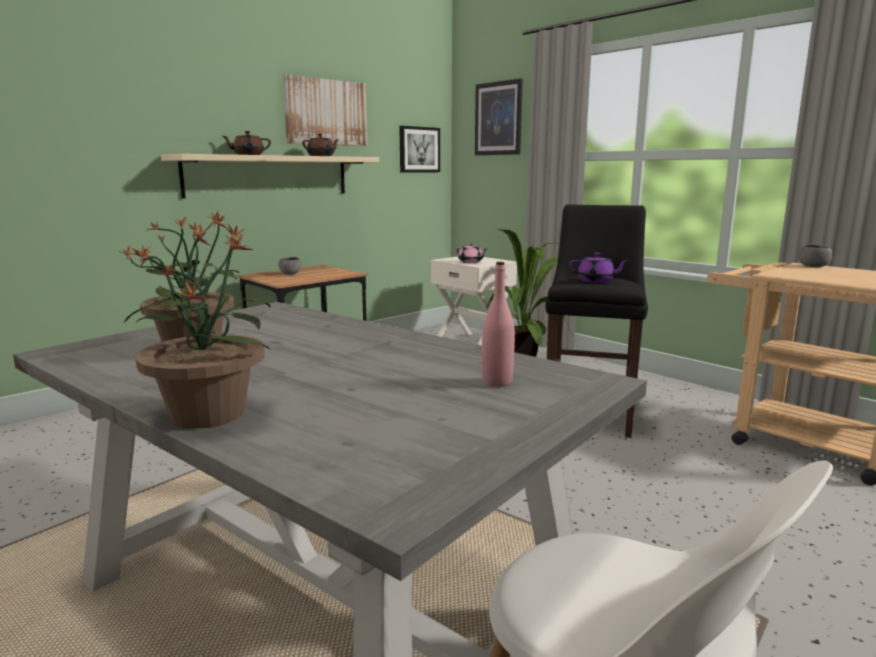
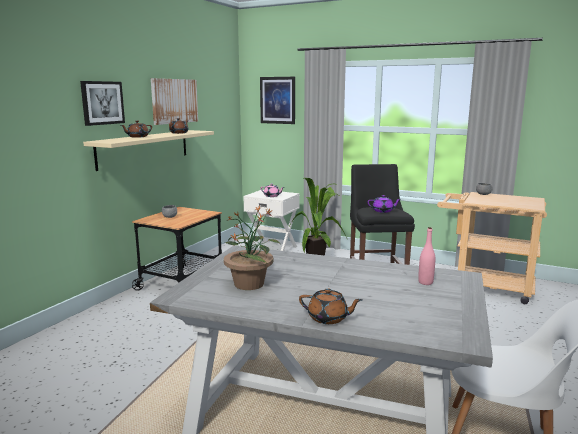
camera: 20 degrees left, 0 degrees up
potted plant [124,223,270,429] -> brown teapot [299,288,362,324]
picture [399,126,440,173] -> picture moved to [80,81,125,126]

